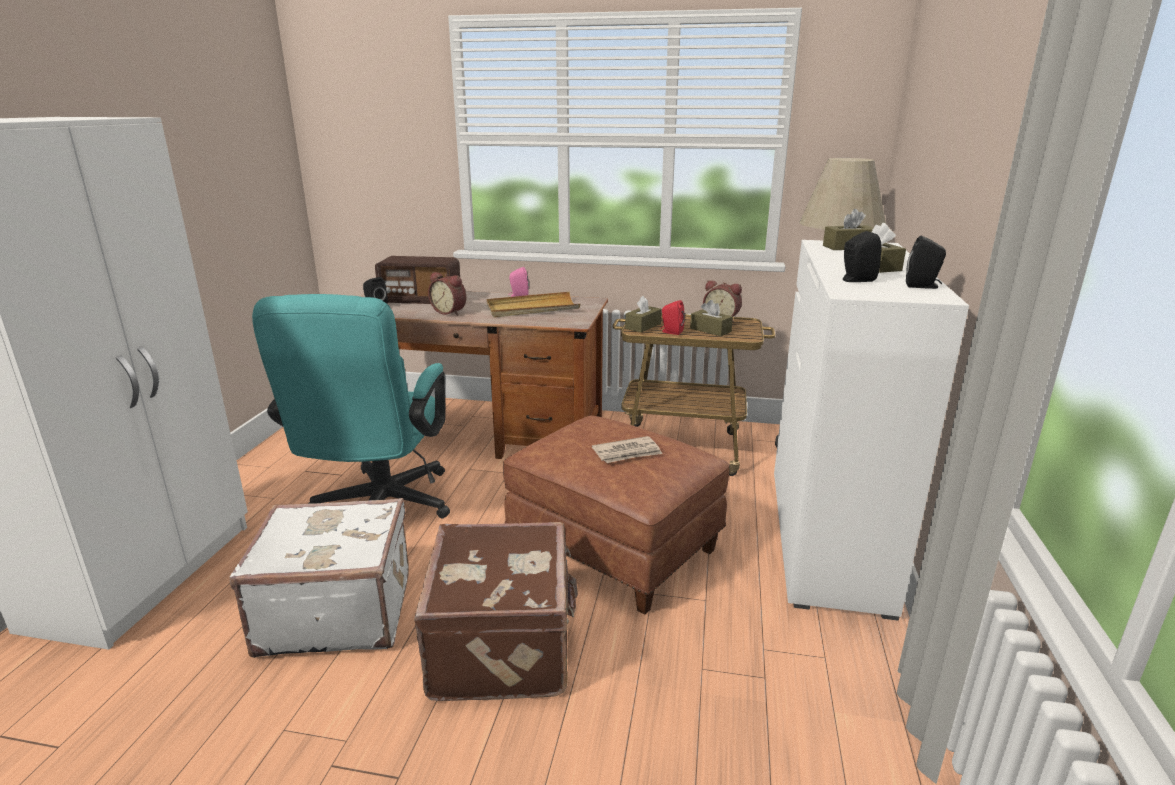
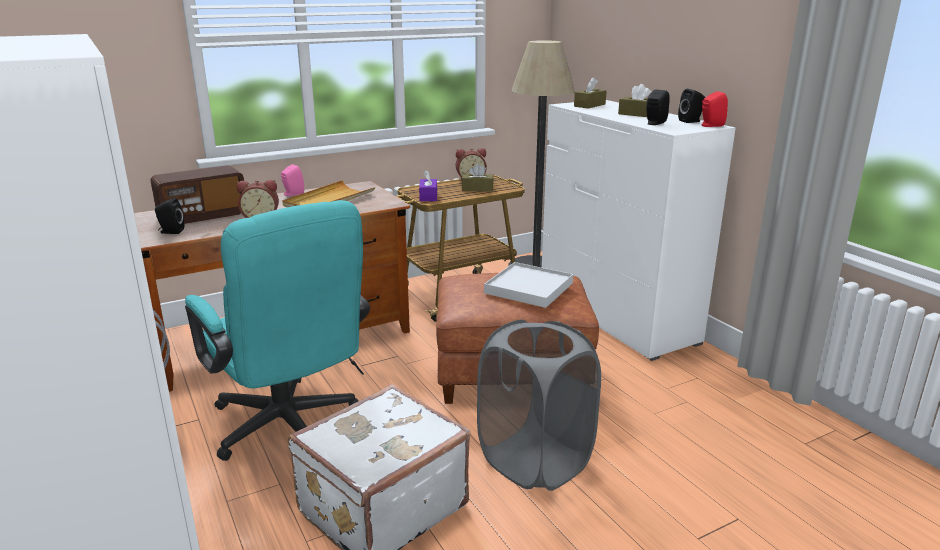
camera: 40 degrees left, 0 degrees up
brown suitcase [414,522,578,701] -> grey laundry basket [477,320,601,491]
newspaper [592,436,663,463] -> white tray [484,262,573,308]
brown tissue box [625,296,662,332] -> purple tissue box [419,170,437,201]
red speaker [660,300,685,335] -> red speaker moved to [701,91,728,127]

